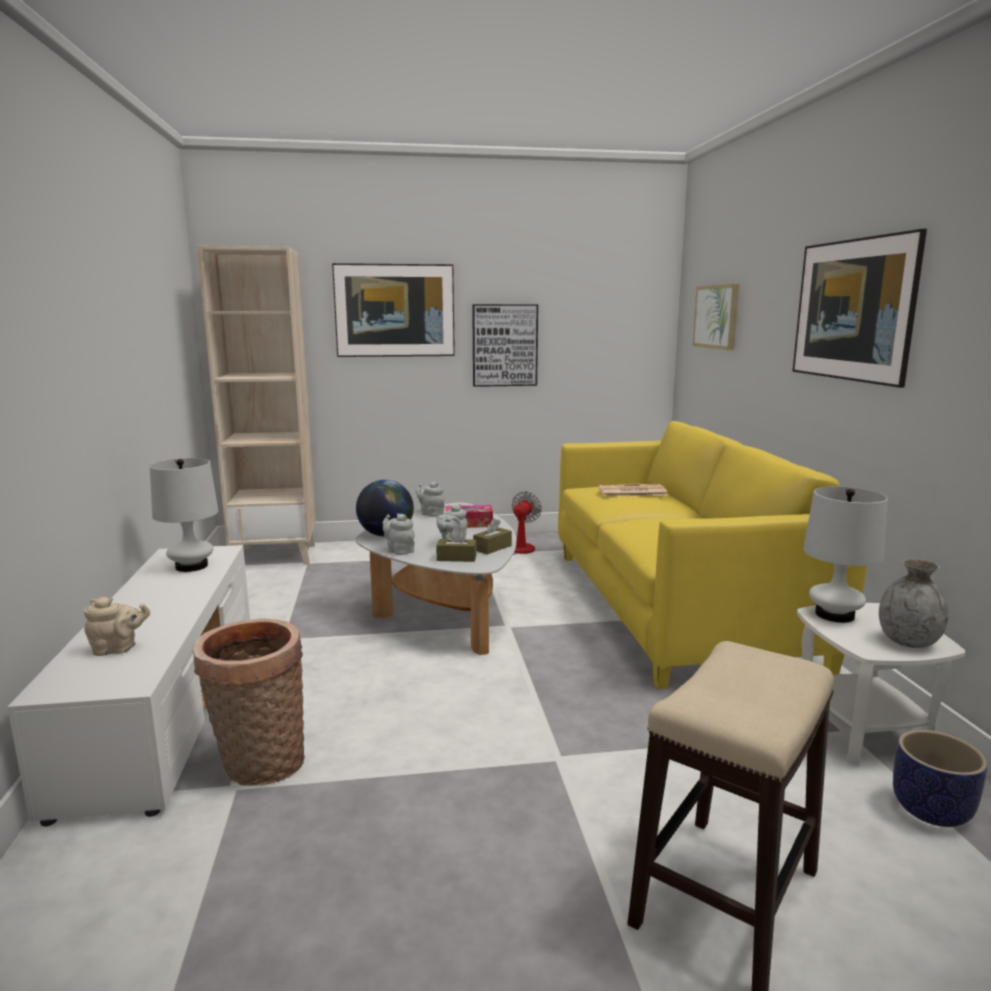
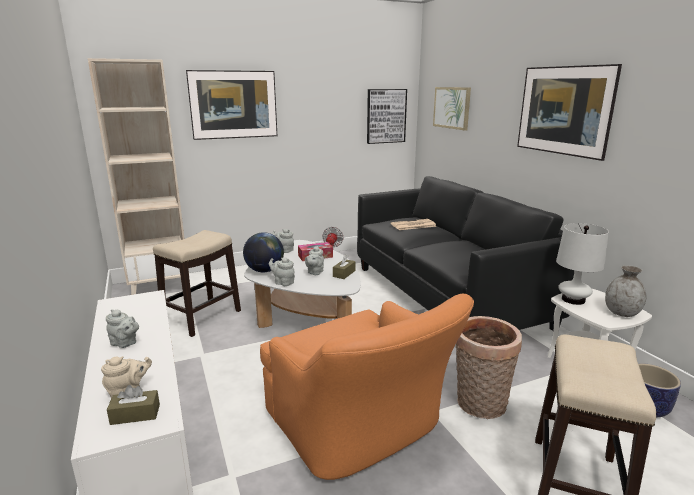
camera: 15 degrees left, 5 degrees up
white table lamp [150,458,218,572] -> none
basket [193,619,305,786] -> basket moved to [456,316,522,419]
brown tissue box [436,527,477,562] -> brown tissue box moved to [107,385,160,425]
picture [472,304,538,387] -> picture moved to [367,89,407,144]
yellow sofa [558,421,867,689] -> black sofa [357,176,574,331]
none -> grey teapot [106,309,139,348]
none -> stool [153,230,241,337]
none -> orange armchair [260,294,474,480]

